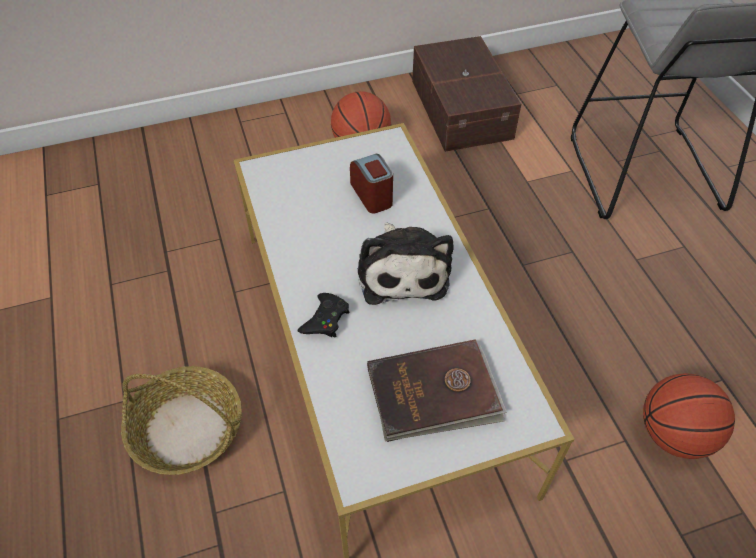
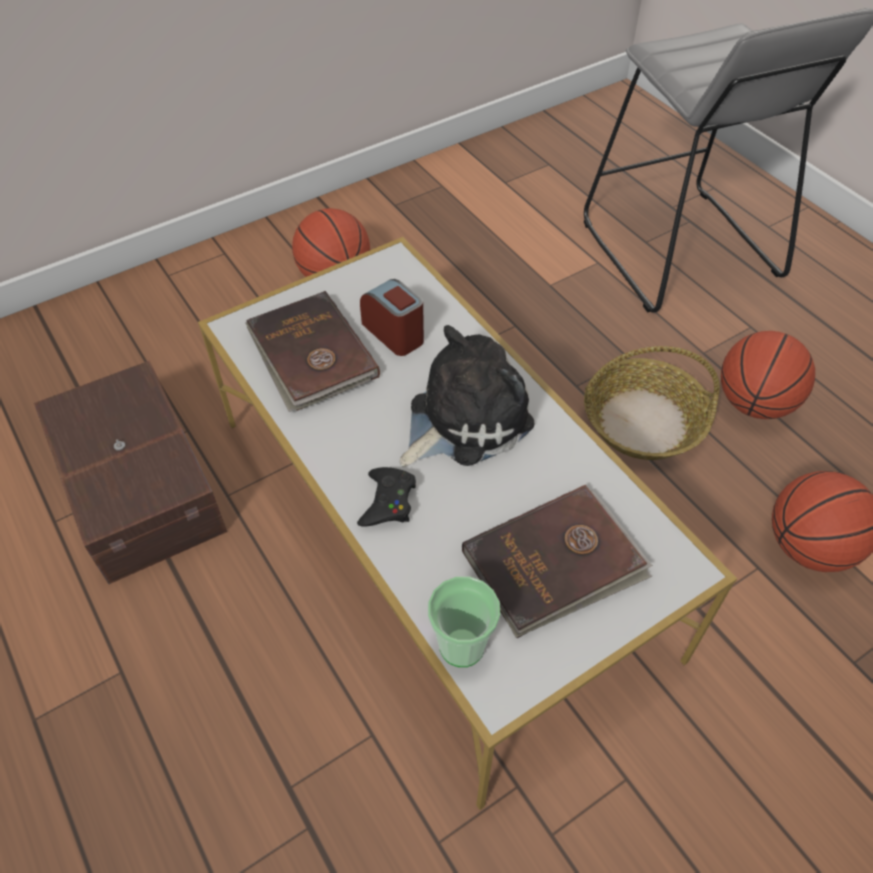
camera: 15 degrees left, 0 degrees up
basket [121,366,242,475] -> basket moved to [584,346,720,460]
plush toy [358,223,453,305] -> plush toy turned 105 degrees counterclockwise [400,325,535,467]
brown storage box [412,36,521,152] -> brown storage box moved to [34,361,227,584]
none -> brown book [245,291,380,412]
none -> cup [428,577,500,667]
none -> basketball [721,331,815,419]

